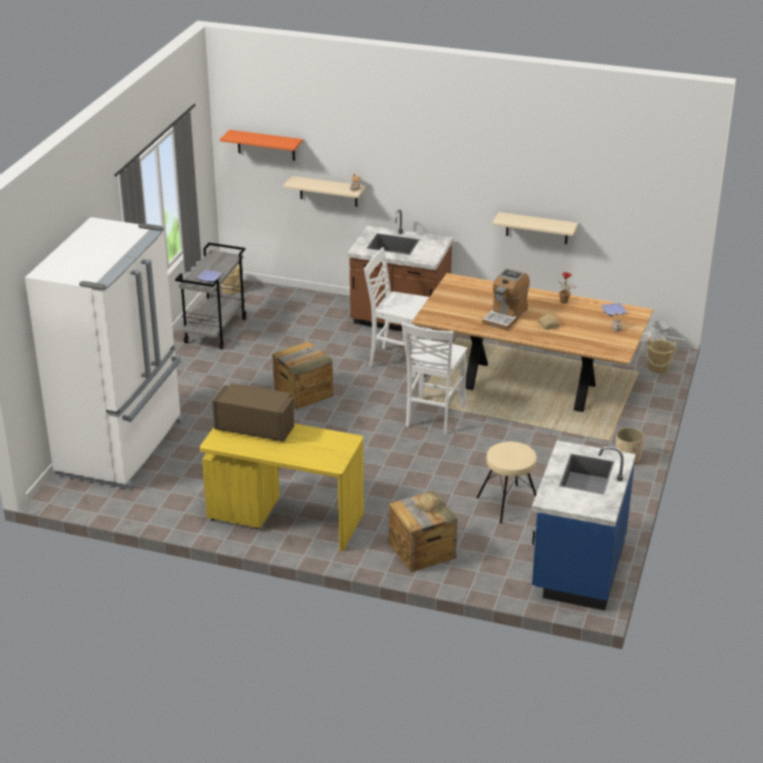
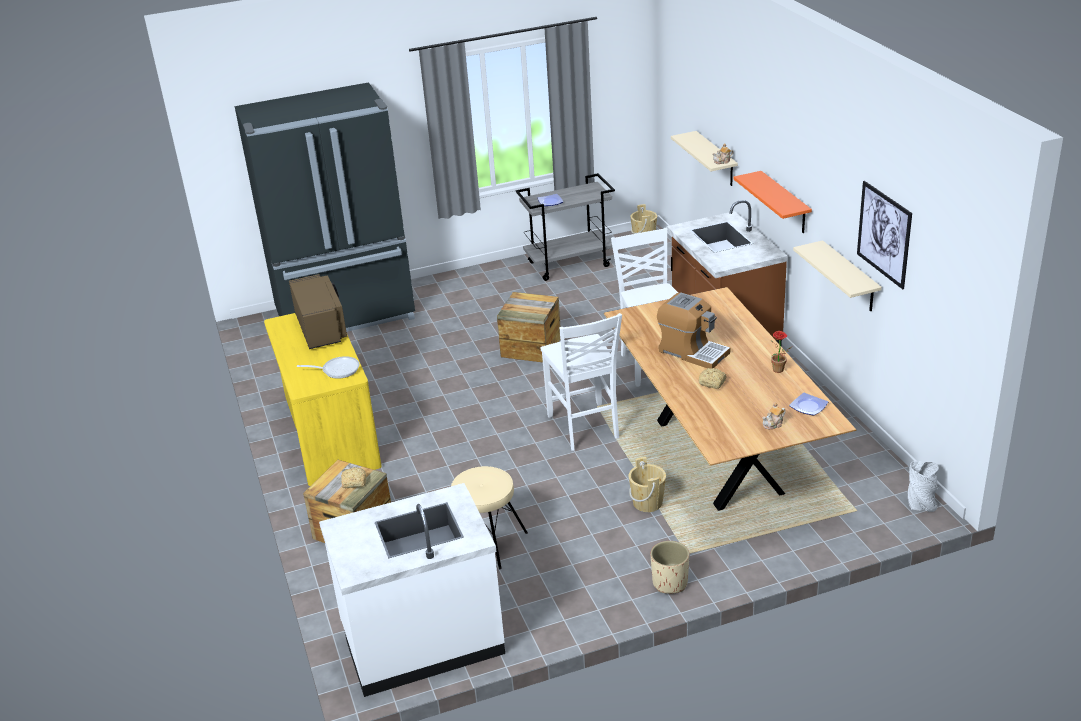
camera: 55 degrees right, 0 degrees up
white fridge [25,217,183,489] -> black fridge [235,82,415,332]
orange shelf [220,130,303,161] -> orange shelf moved to [734,171,812,233]
white chair [401,323,467,434] -> white chair turned 90 degrees counterclockwise [541,313,622,451]
coffee machine [482,268,530,331] -> coffee machine turned 135 degrees counterclockwise [657,292,730,368]
blue counter [532,441,636,611] -> white counter [319,483,505,697]
beige bucket [646,337,676,373] -> beige bucket moved to [628,457,666,512]
none -> frying pan [297,356,360,379]
none -> picture [857,181,912,289]

